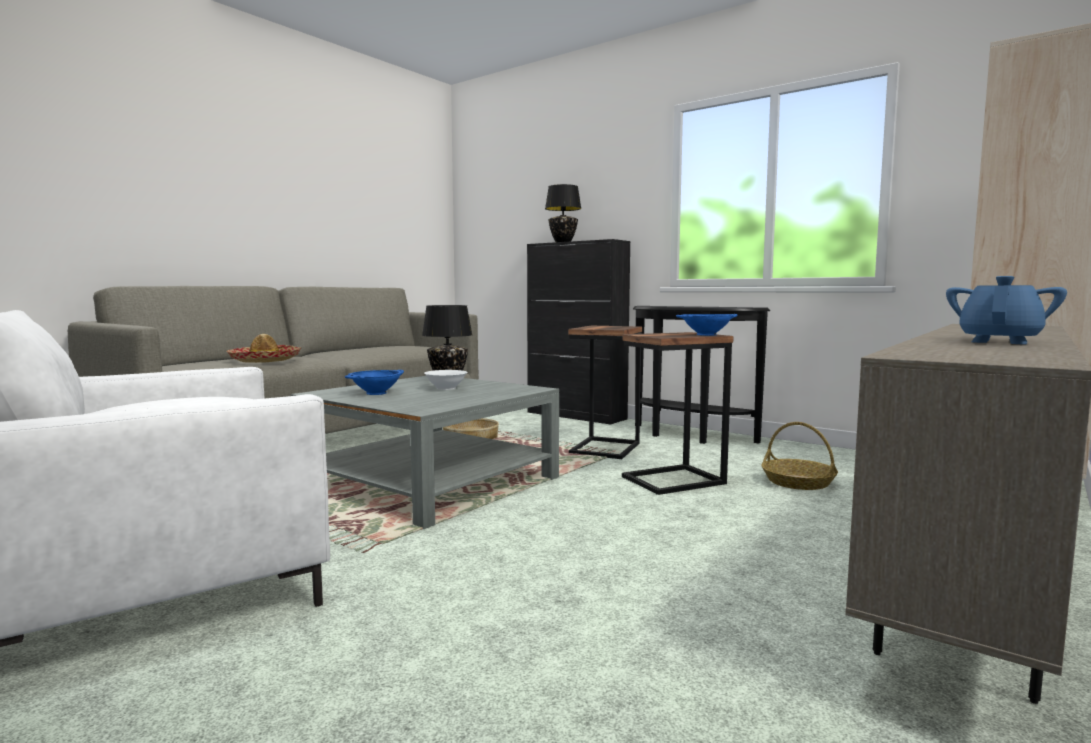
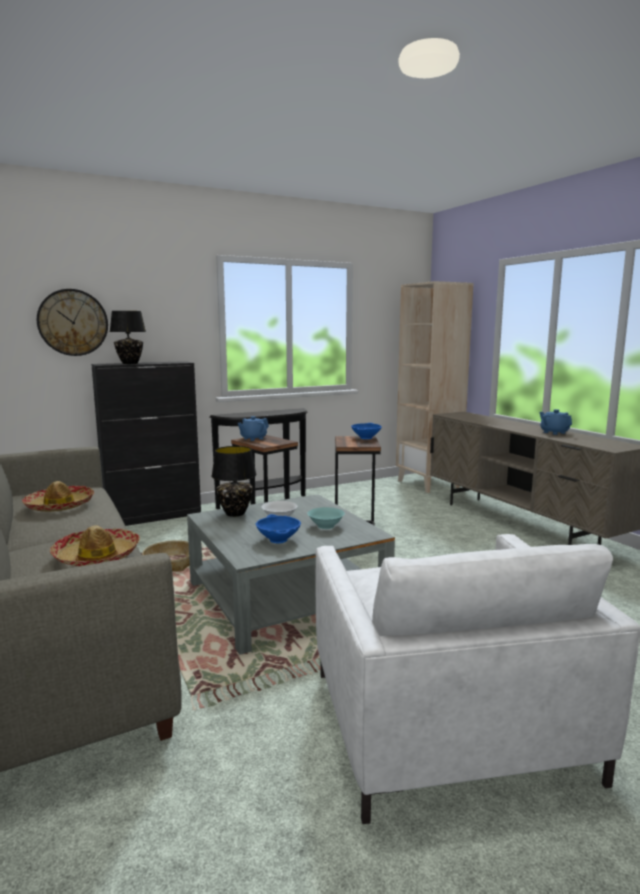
camera: 65 degrees left, 5 degrees up
basket [761,422,838,490] -> none
none -> hat [22,481,94,512]
none -> wall clock [37,289,108,356]
none -> blue teapot [238,416,269,441]
none -> turquoise bowl [308,507,345,529]

